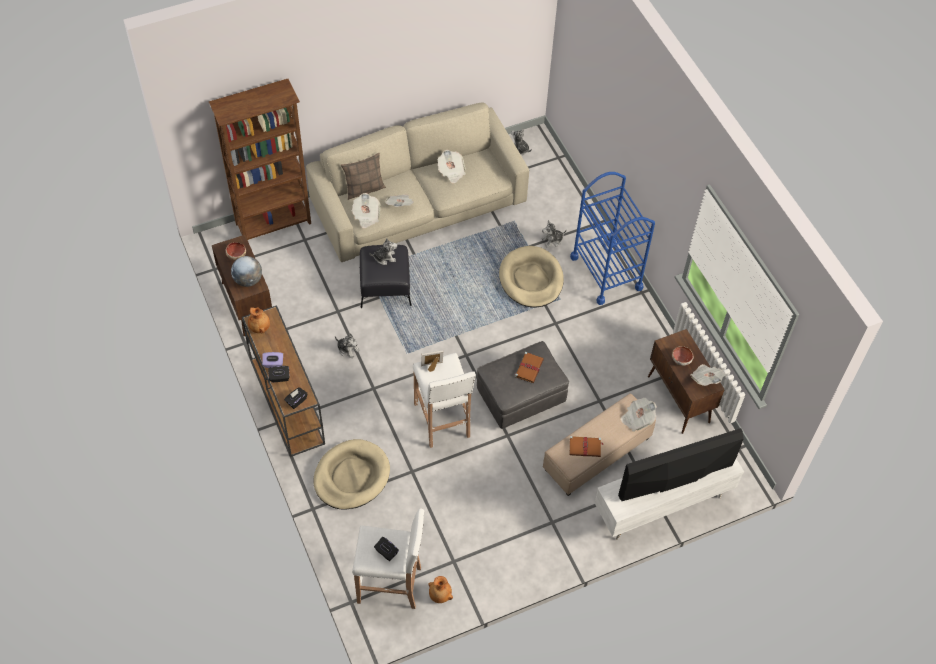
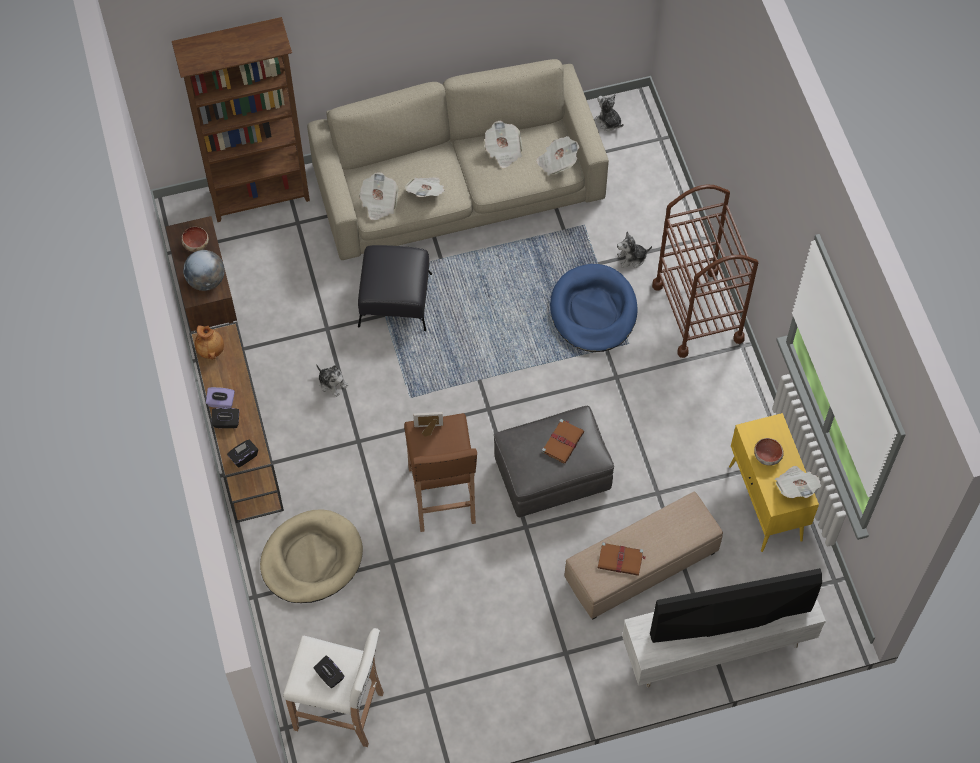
camera: 10 degrees right, 5 degrees up
pillow [341,153,386,200] -> none
plush toy [369,239,397,265] -> none
white stool [413,353,476,448] -> brown stool [404,413,477,532]
brown vase [428,576,453,603] -> none
beige dog bed [499,246,564,308] -> blue dog bed [550,264,638,352]
blue cart [570,172,655,305] -> brown cart [652,184,758,358]
newspaper [620,398,657,432] -> newspaper moved to [536,136,580,176]
brown cabinet [648,329,725,434] -> yellow cabinet [729,413,819,552]

